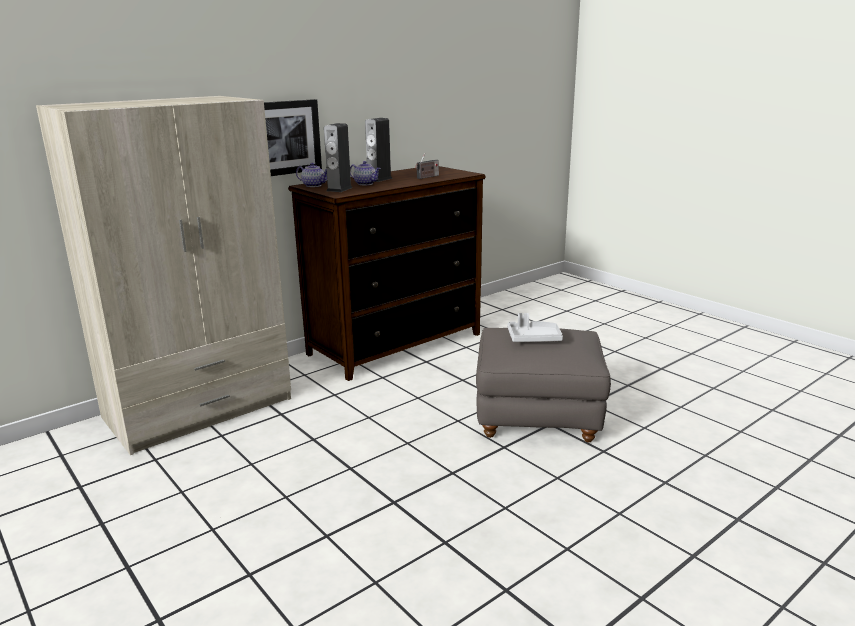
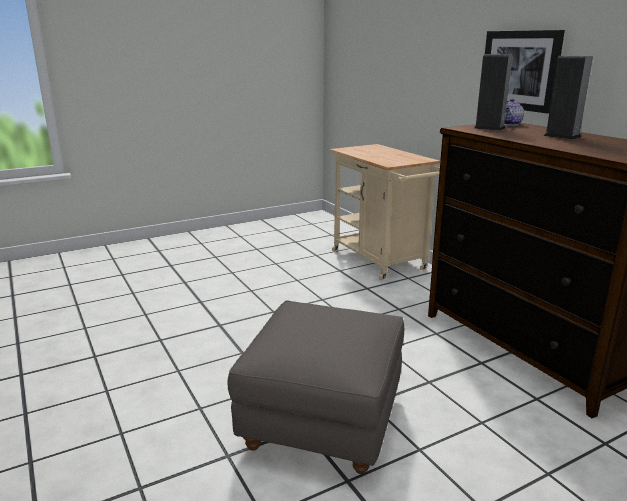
camera: 100 degrees right, 0 degrees up
beige wardrobe [36,96,291,455] -> beige cart [330,144,440,281]
teapot [350,161,381,185] -> none
radio [415,154,439,179] -> none
grey tray [508,313,563,342] -> none

